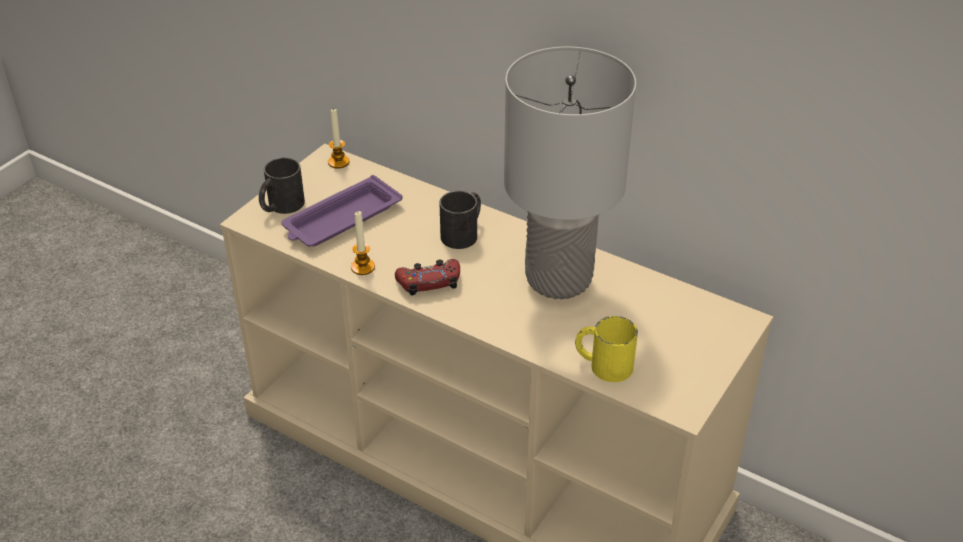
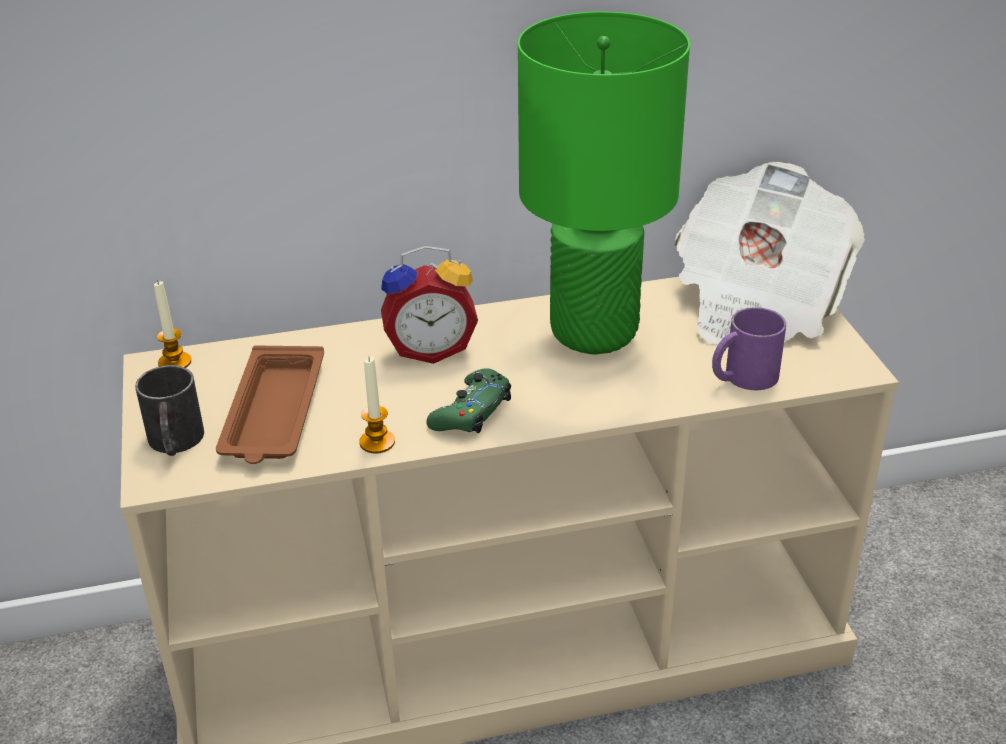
camera: 45 degrees left, 5 degrees down
purple tray [281,175,403,247] -> brown tray [216,345,324,464]
red game controller [395,259,460,296] -> green game controller [426,368,511,433]
black mug [439,191,481,249] -> alarm clock [381,246,478,364]
grey table lamp [504,46,636,299] -> green table lamp [518,11,690,355]
yellow mug [575,316,638,382] -> purple mug [712,307,786,390]
none -> newspaper [675,162,865,345]

